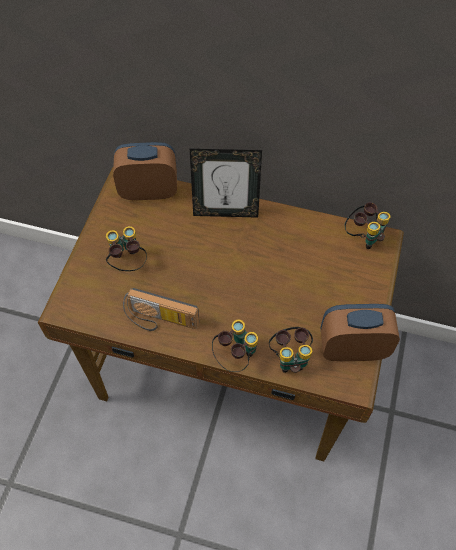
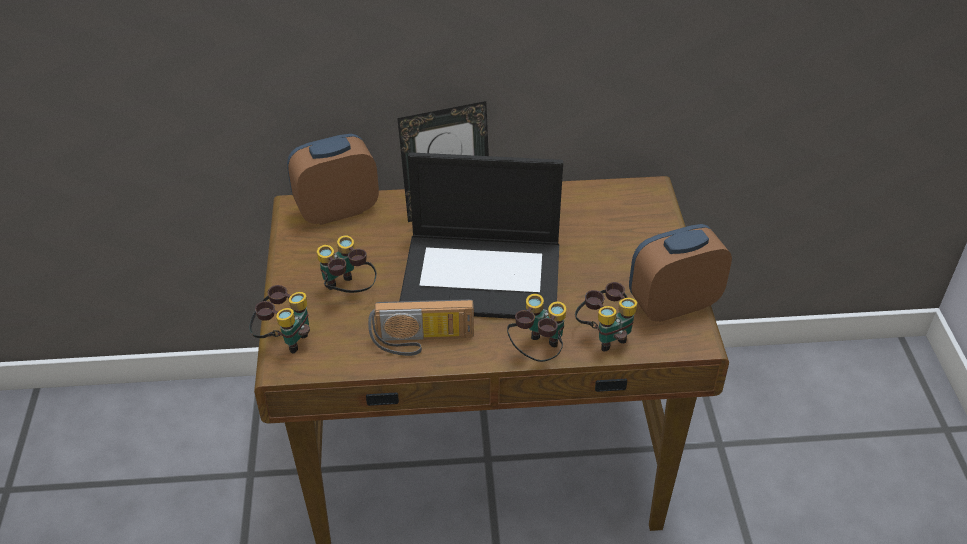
camera: 20 degrees left, 15 degrees down
binoculars [345,202,390,249] -> binoculars moved to [249,285,310,353]
none -> laptop [399,152,563,319]

